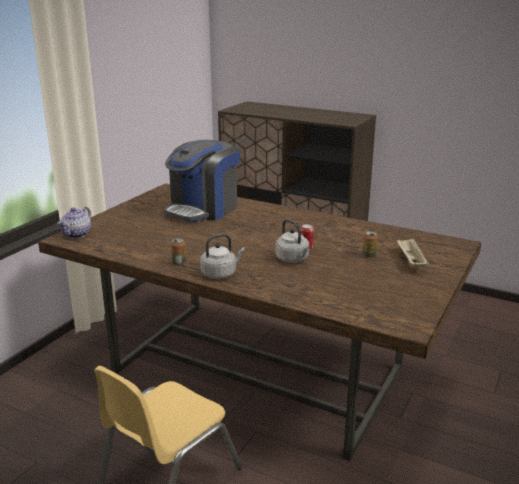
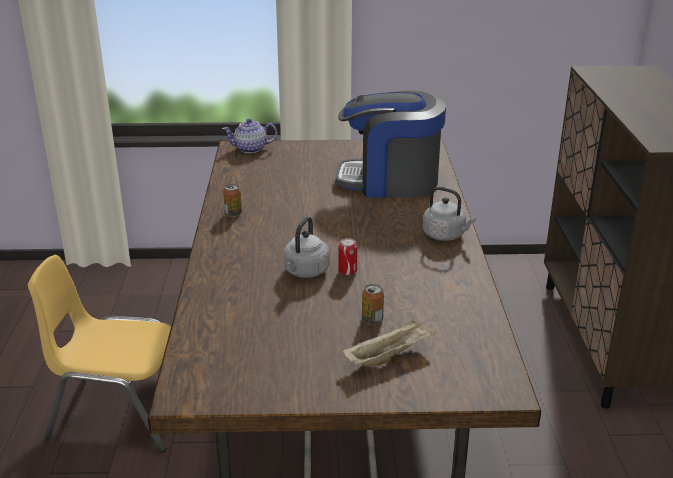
camera: 60 degrees right, 5 degrees up
grey kettle [200,234,245,279] -> grey kettle moved to [423,187,476,241]

